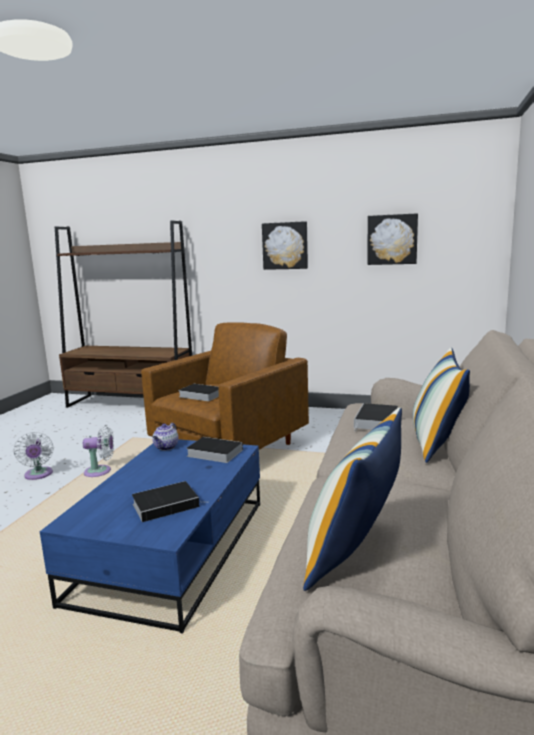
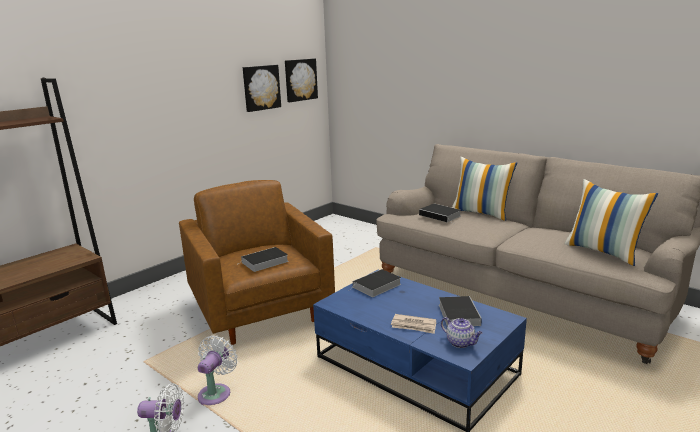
camera: 65 degrees left, 5 degrees up
teapot [152,423,179,450] -> teapot moved to [441,317,483,348]
picture [262,221,308,270] -> picture moved to [285,58,318,102]
none -> newspaper [391,314,436,334]

